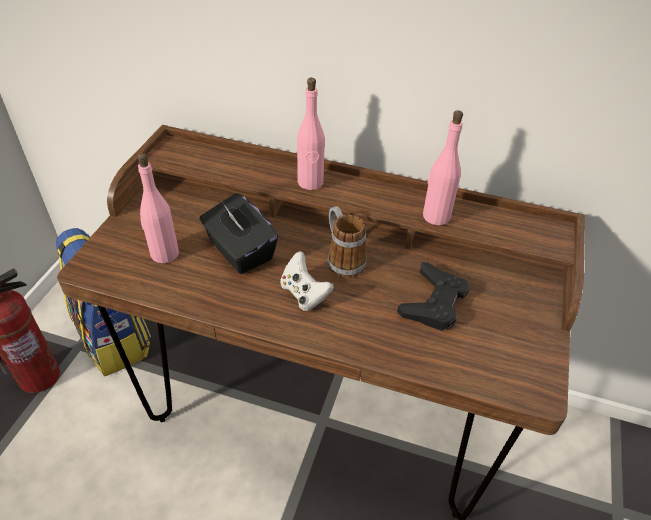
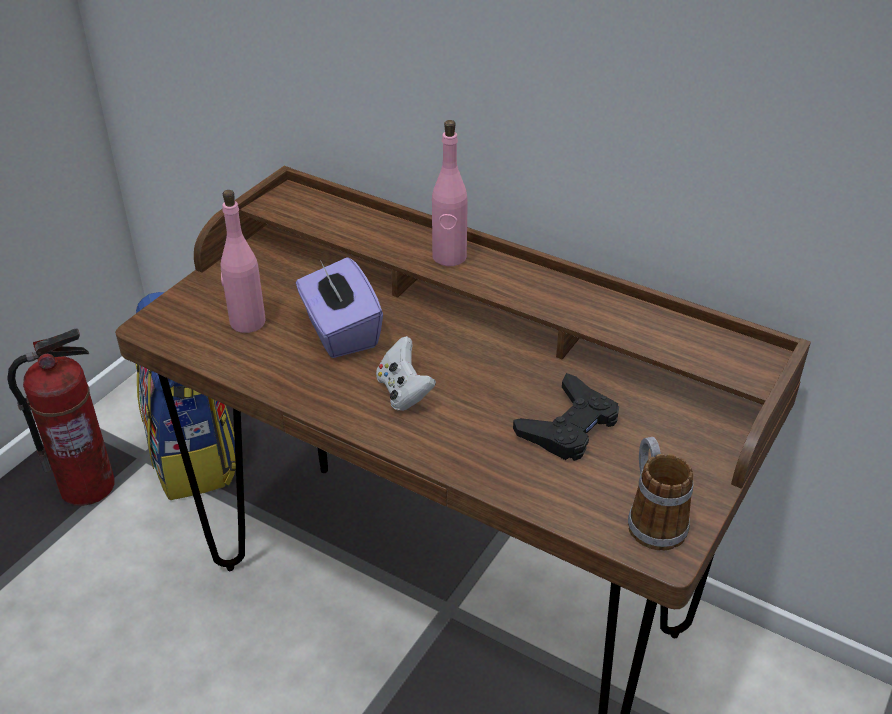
camera: 15 degrees right, 5 degrees down
black tissue box [200,193,278,274] -> purple tissue box [296,257,383,358]
mug [328,206,366,278] -> mug moved to [628,437,693,550]
pink bottle [423,110,463,225] -> none

